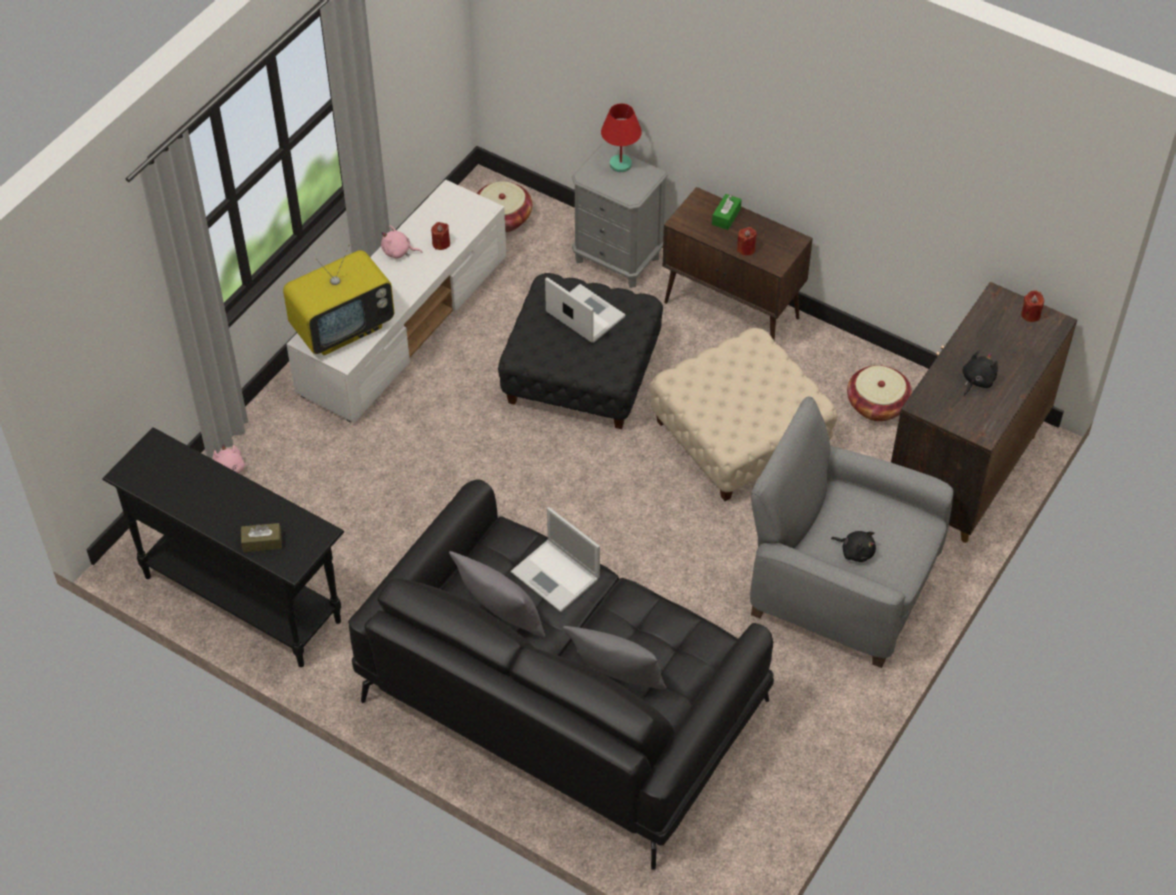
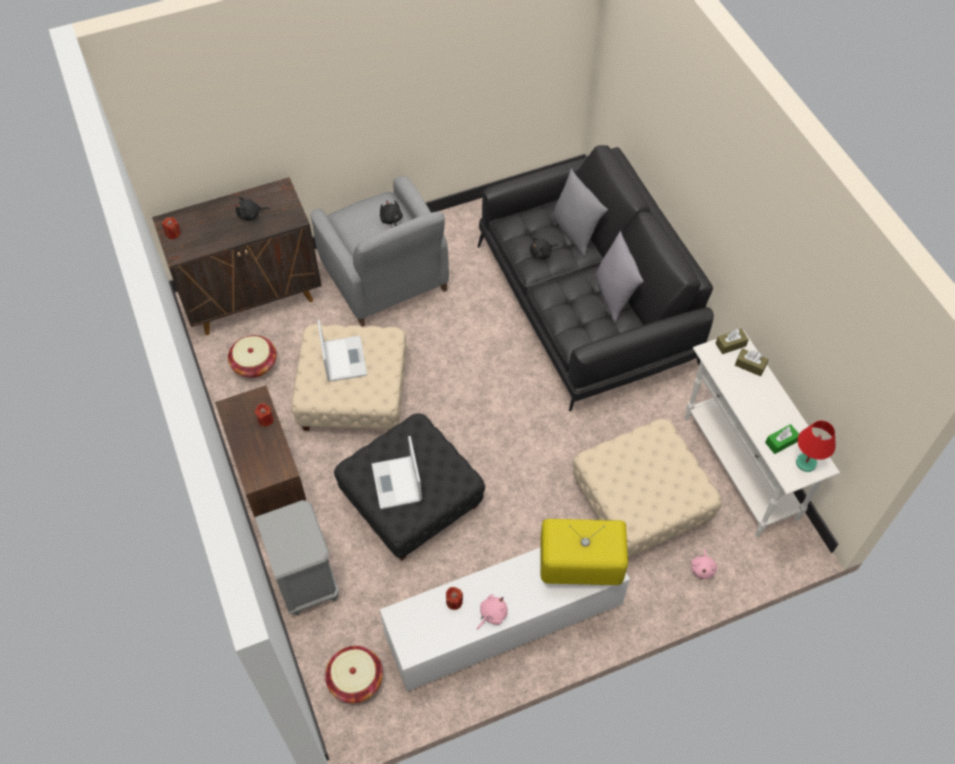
camera: 145 degrees left, 5 degrees up
black console table [102,427,344,667] -> white console table [685,329,840,537]
pink plush toy [381,225,423,259] -> pink plush toy turned 90 degrees counterclockwise [477,594,508,630]
laptop [510,507,600,612] -> laptop moved to [317,320,367,382]
red table lamp [601,103,642,172] -> red table lamp moved to [796,421,836,472]
green tissue box [712,194,742,230] -> green tissue box moved to [765,424,799,454]
none -> black plush toy [530,238,558,259]
none -> beige ottoman [573,419,722,558]
none -> brown tissue box [715,329,749,354]

